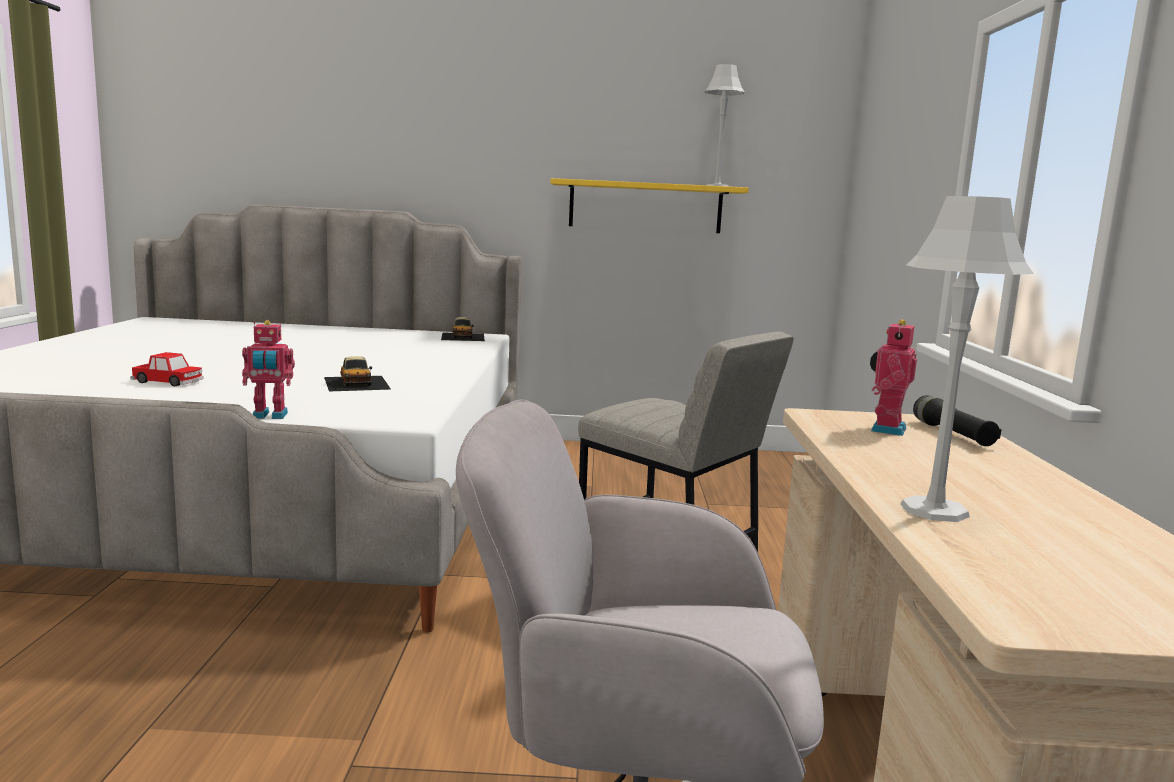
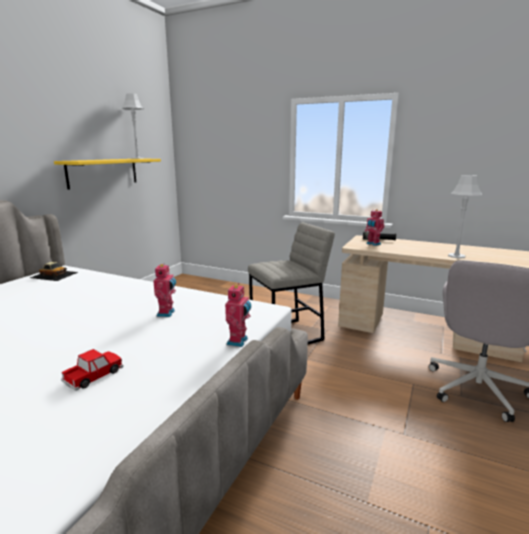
camera: 65 degrees left, 5 degrees up
toy car [324,356,391,391] -> toy robot [153,263,176,317]

